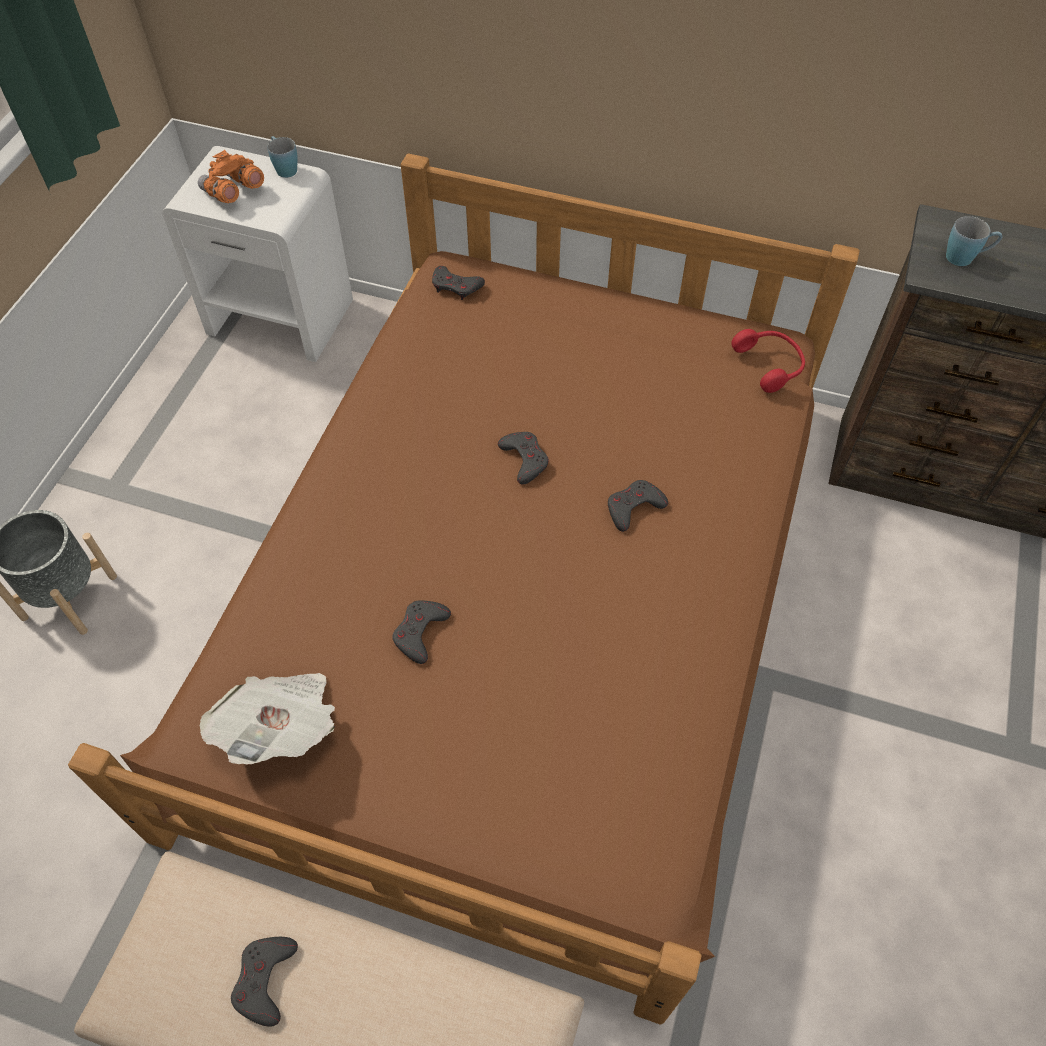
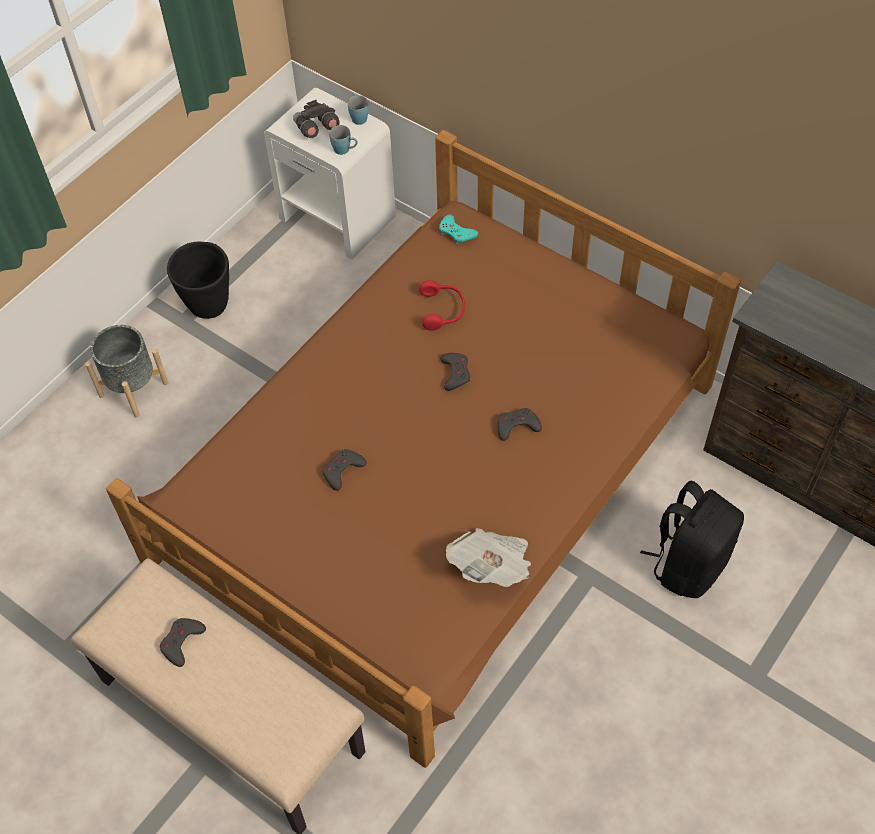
camera: 20 degrees right, 0 degrees up
orange binoculars [198,150,264,203] -> grey binoculars [293,100,340,138]
newspaper [199,673,335,764] -> newspaper moved to [446,528,531,587]
grey game controller [432,266,485,300] -> turquoise game controller [439,215,478,244]
red headphones [731,329,805,393] -> red headphones moved to [419,280,465,331]
blue mug [946,216,1002,266] -> blue mug moved to [329,125,358,155]
none -> black planter [167,242,229,319]
none -> black backpack [640,481,744,598]

